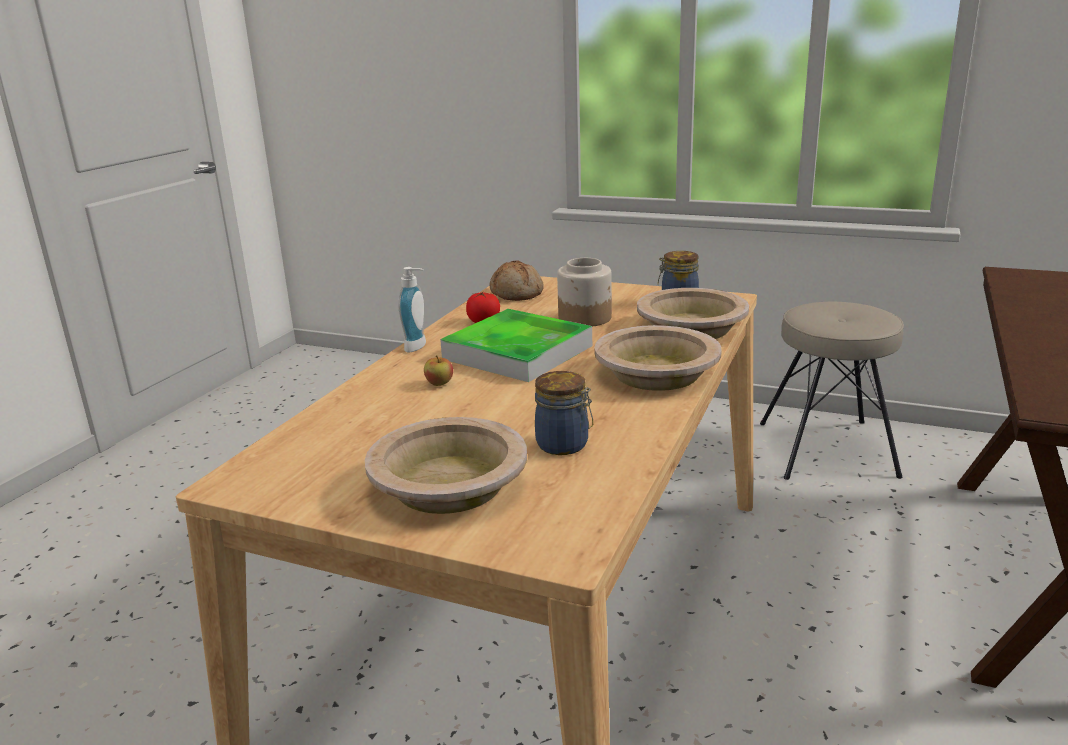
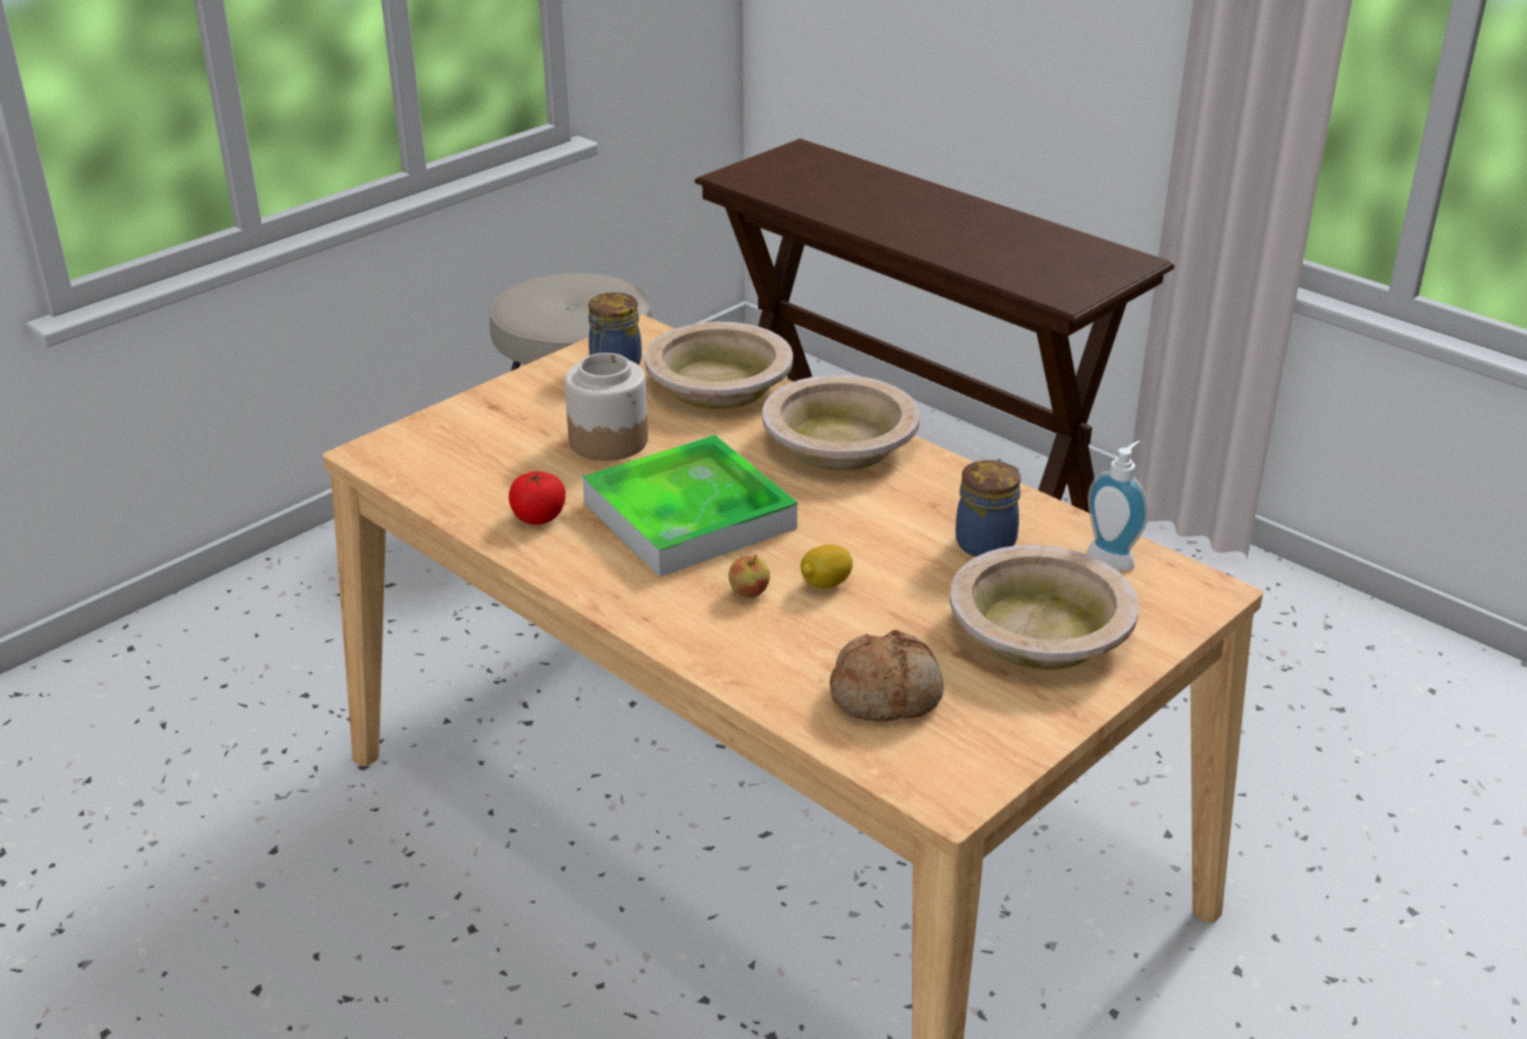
camera: 70 degrees left, 10 degrees up
soap dispenser [398,267,426,352] -> soap dispenser moved to [1087,441,1148,571]
bread [489,260,544,301] -> bread moved to [829,630,944,722]
none -> lemon [801,544,853,589]

